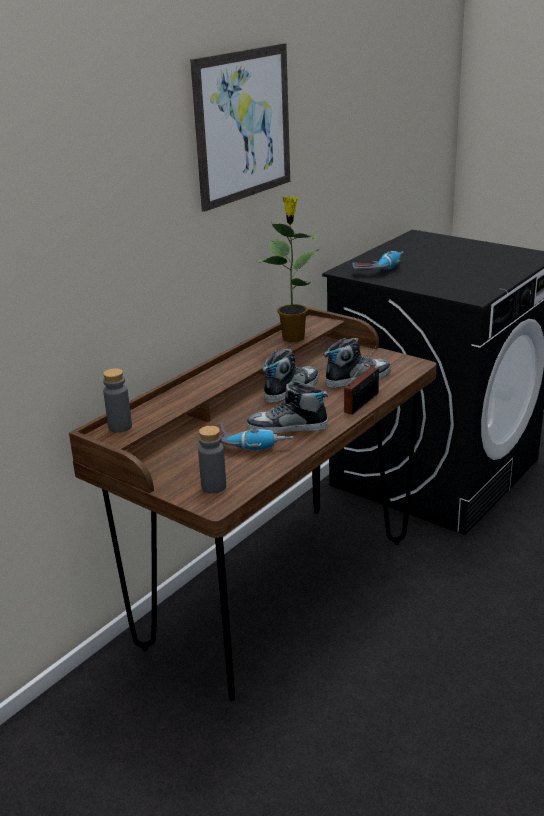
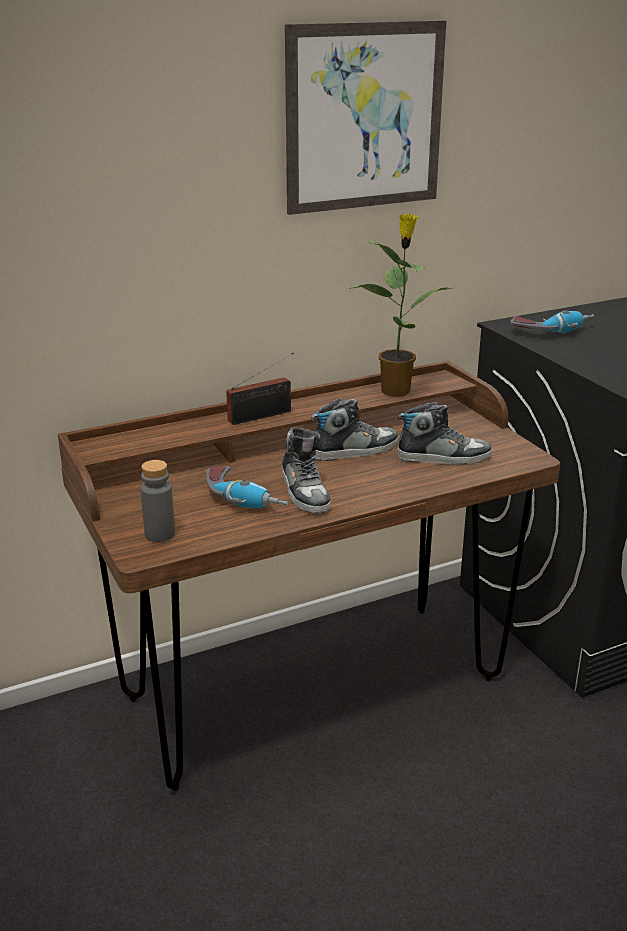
camera: 25 degrees right, 0 degrees up
grey bottle [103,368,132,433] -> none
shoe [247,381,328,434] -> shoe turned 135 degrees counterclockwise [282,427,331,513]
radio [344,345,379,415] -> radio moved to [226,353,294,425]

